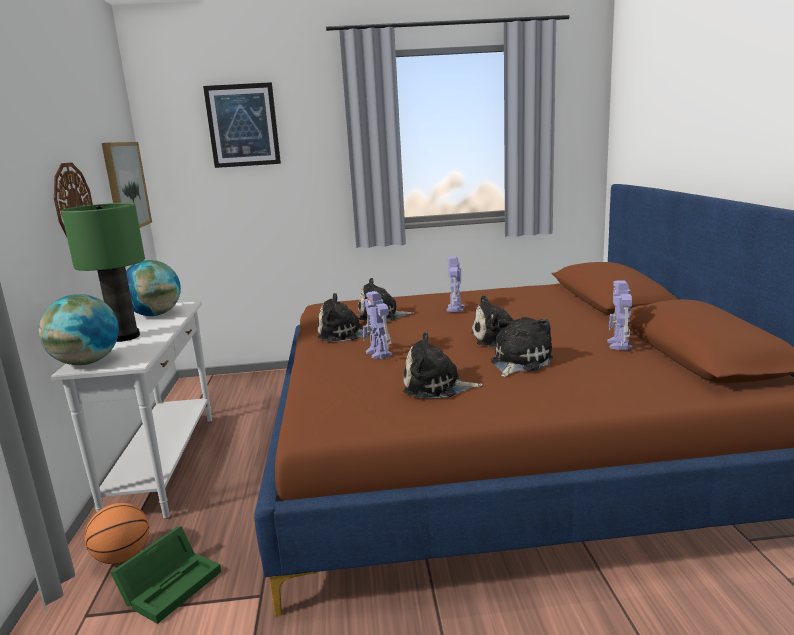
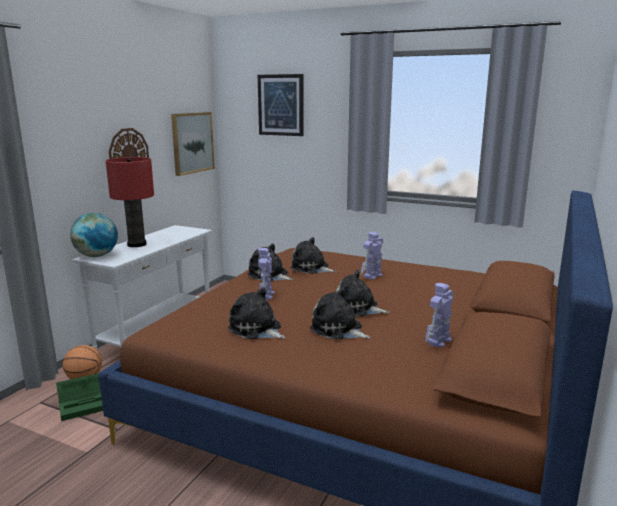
camera: 30 degrees right, 0 degrees up
green table lamp [61,203,145,342] -> red table lamp [106,157,154,247]
globe [126,260,181,316] -> none
plush toy [491,317,553,377] -> plush toy turned 120 degrees counterclockwise [310,287,371,340]

